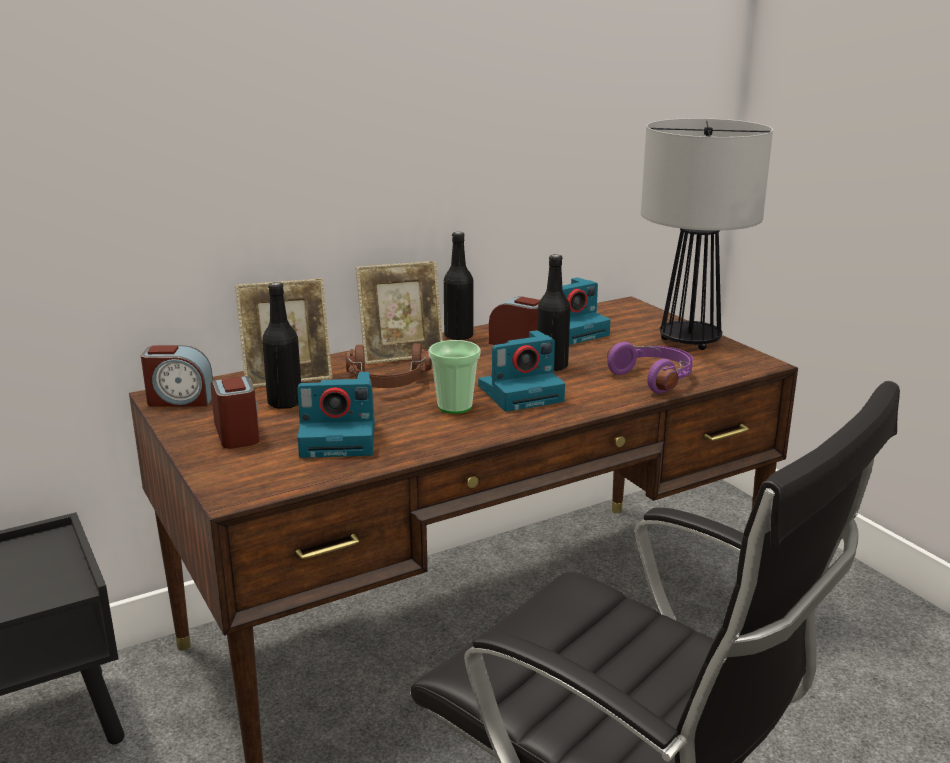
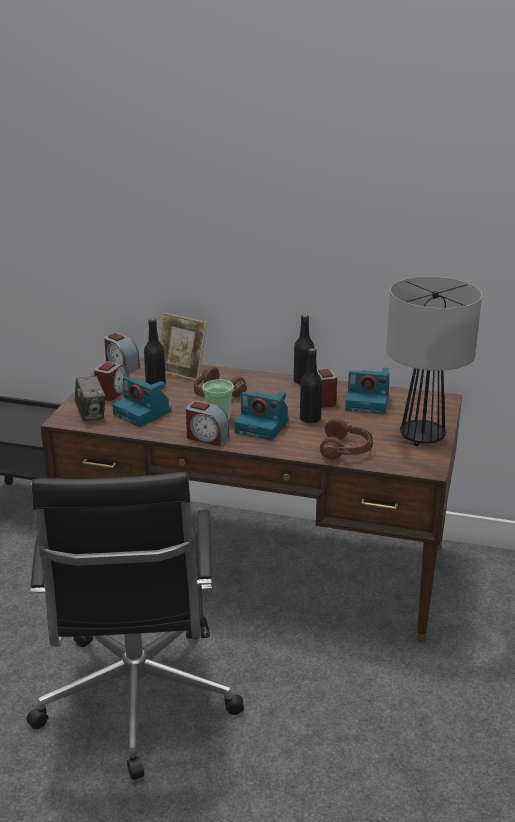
camera: 45 degrees right, 5 degrees up
picture frame [356,261,443,364] -> none
purple headphones [607,342,693,394] -> brown headphones [320,418,373,459]
none -> camera [75,376,105,421]
none -> alarm clock [186,401,229,446]

